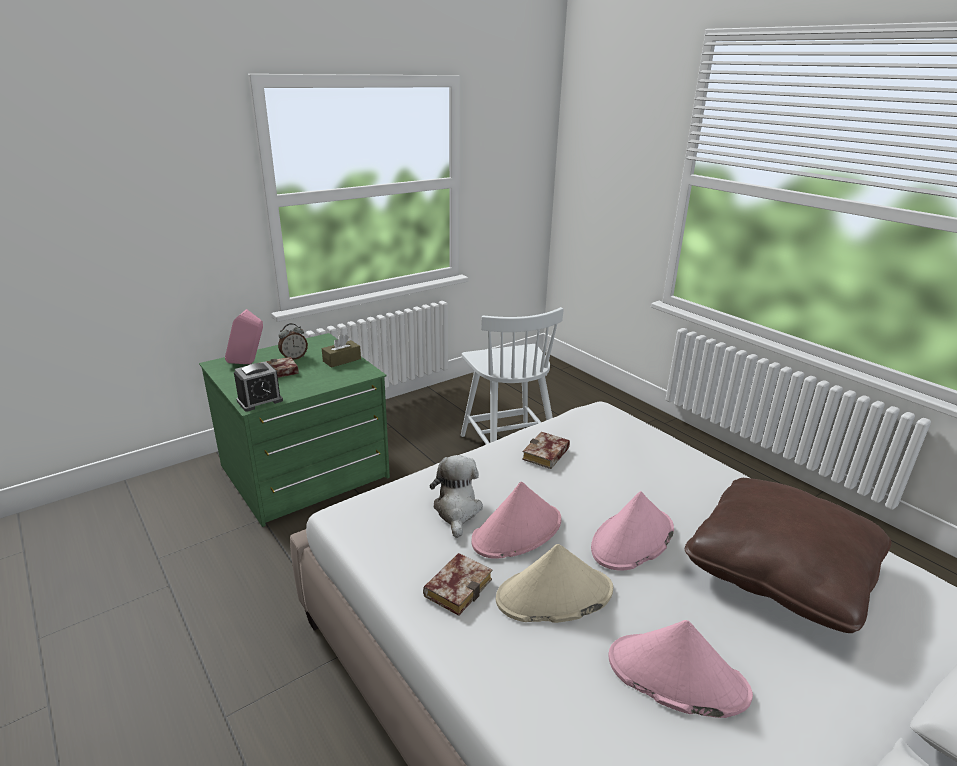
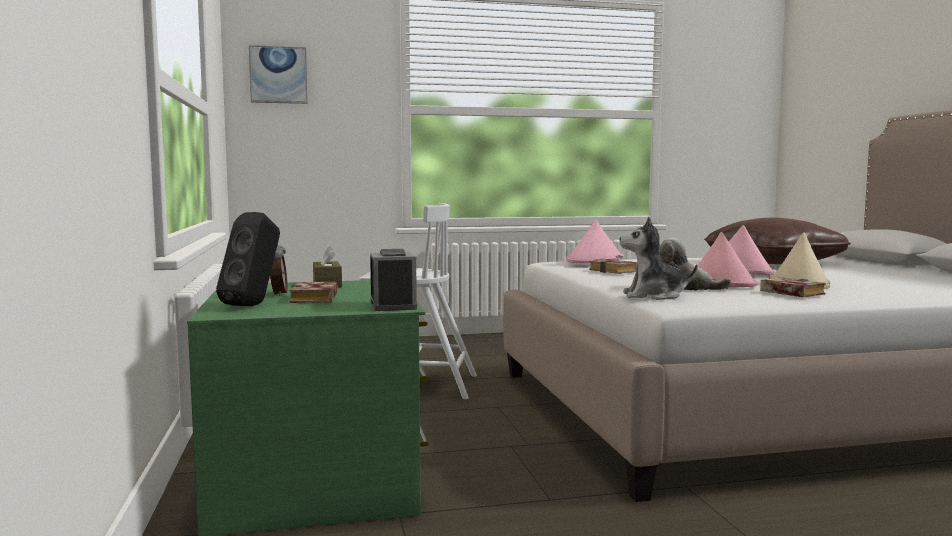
camera: 65 degrees left, 20 degrees down
pink speaker [225,309,263,364] -> black speaker [216,212,280,306]
pink hat [608,620,753,718] -> pink hat moved to [566,219,624,263]
none -> picture [249,45,308,104]
none -> plush toy [620,217,697,300]

